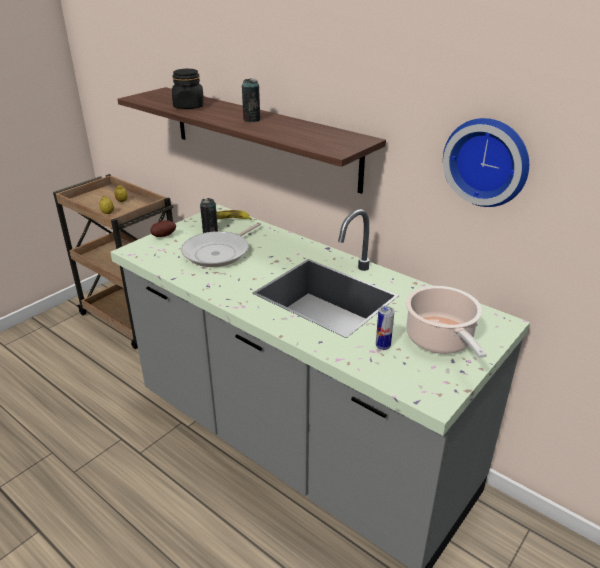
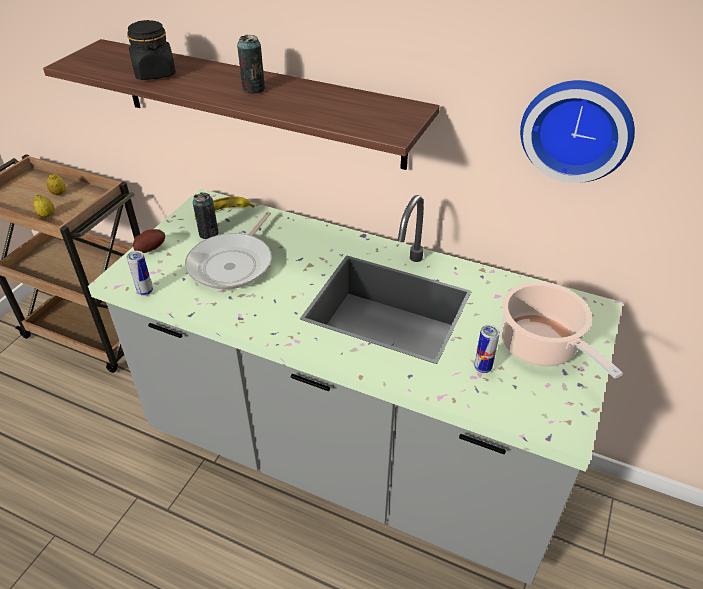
camera: 15 degrees left, 10 degrees up
none -> can [127,251,153,296]

